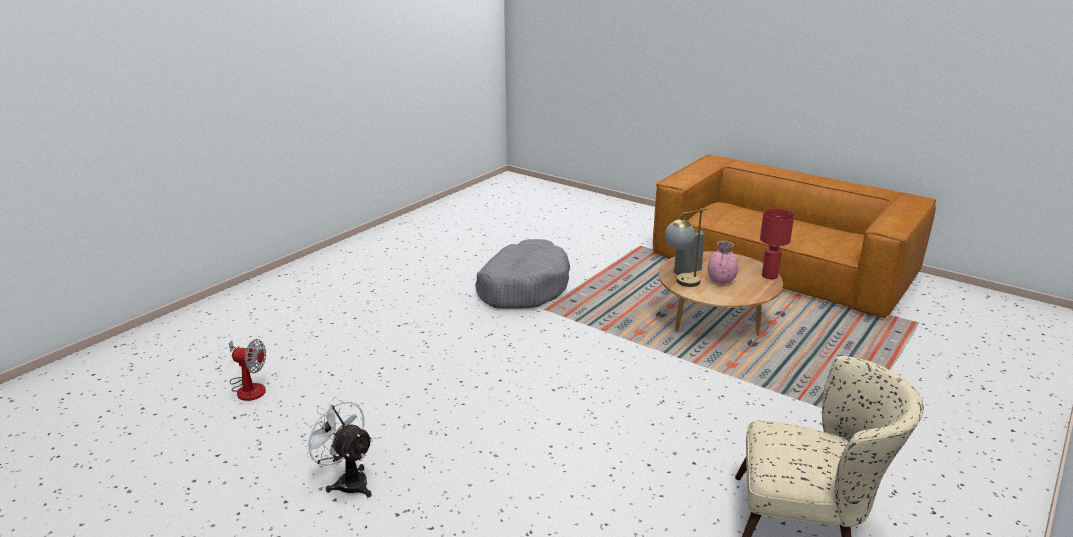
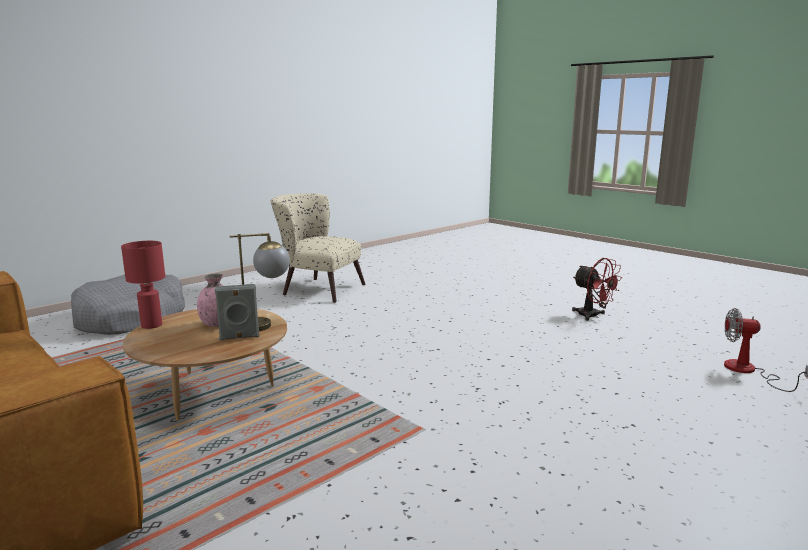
camera: 170 degrees left, 10 degrees down
white fan [300,397,373,498] -> red fan [572,258,622,321]
grey dog bed [475,239,570,309] -> grey dog bed moved to [71,274,185,335]

